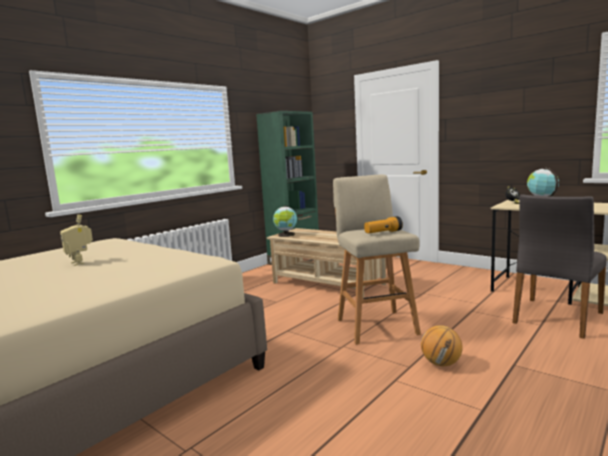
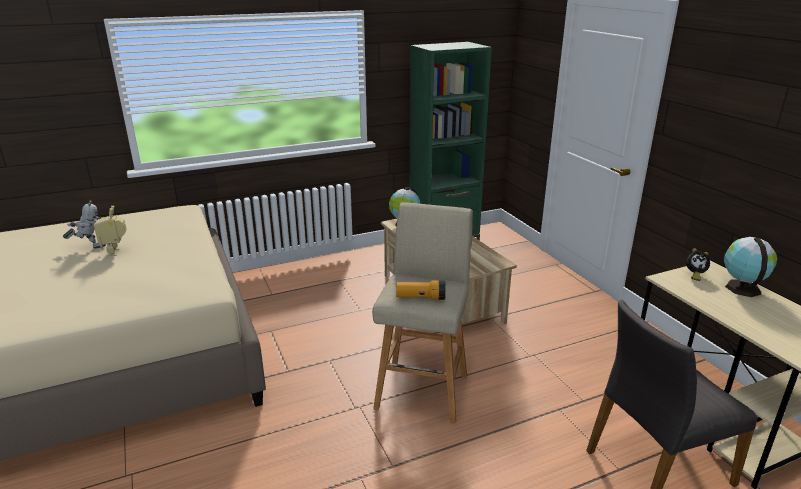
camera: 25 degrees right, 15 degrees up
basketball [421,325,463,366] -> none
none -> toy robot [63,200,106,249]

